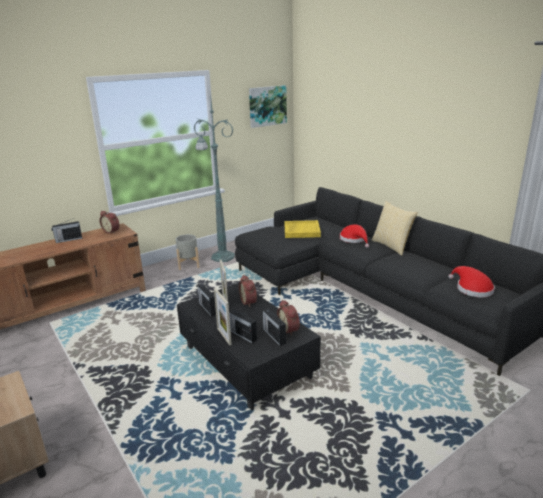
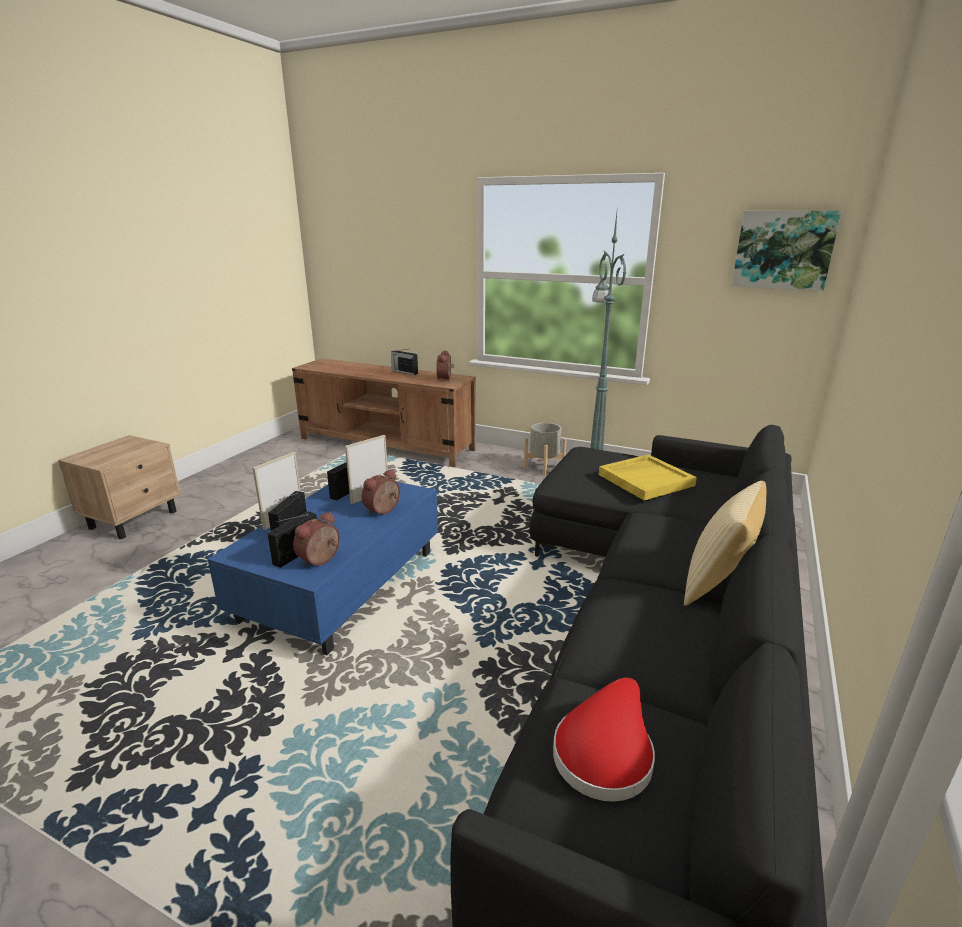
camera: 60 degrees right, 0 degrees up
black coffee table [177,283,321,411] -> blue coffee table [207,482,438,655]
red hat [340,224,369,248] -> none

